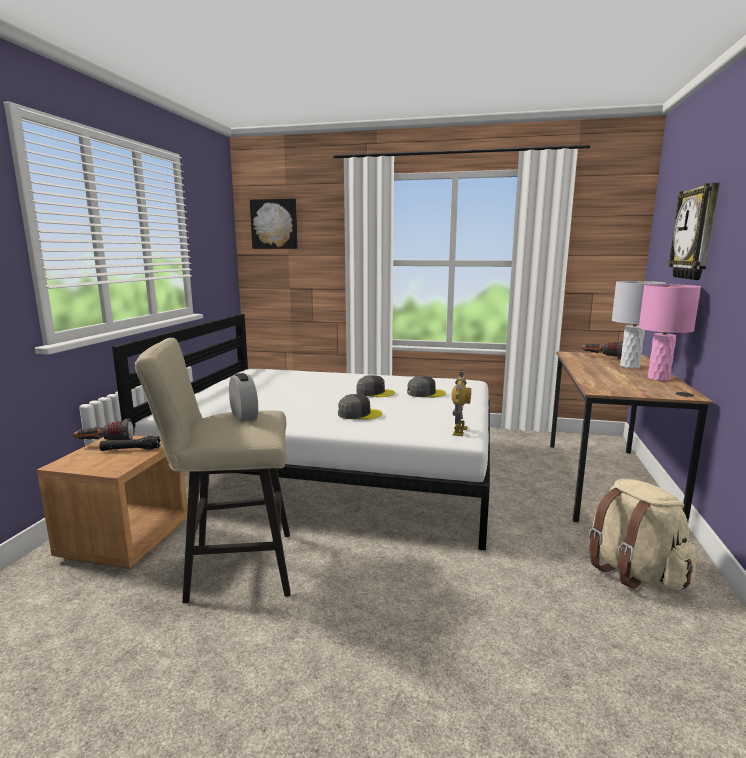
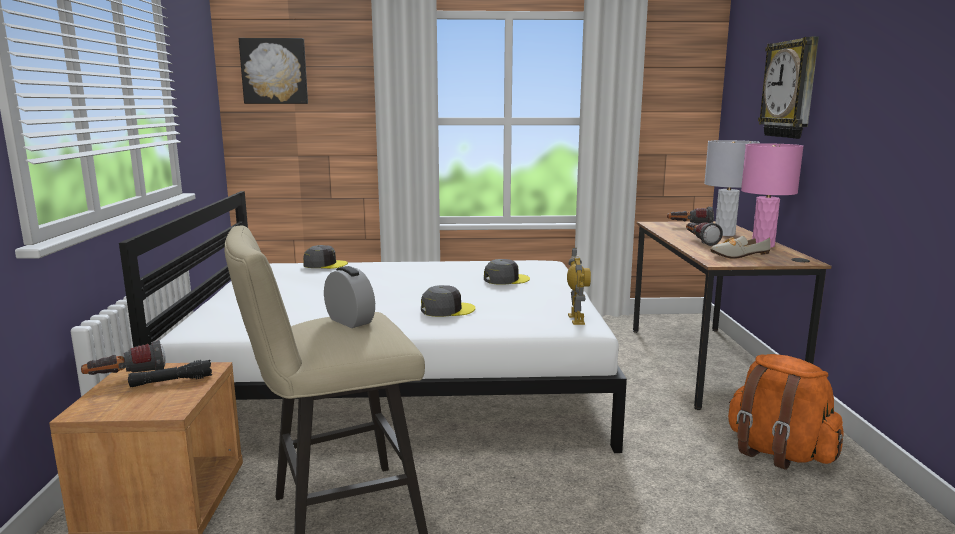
camera: 15 degrees left, 0 degrees up
grey cap [356,375,395,397] -> grey cap moved to [303,245,348,269]
beige backpack [589,479,696,590] -> orange backpack [728,354,844,470]
none -> flashlight [686,222,723,246]
none -> shoe [710,236,770,259]

